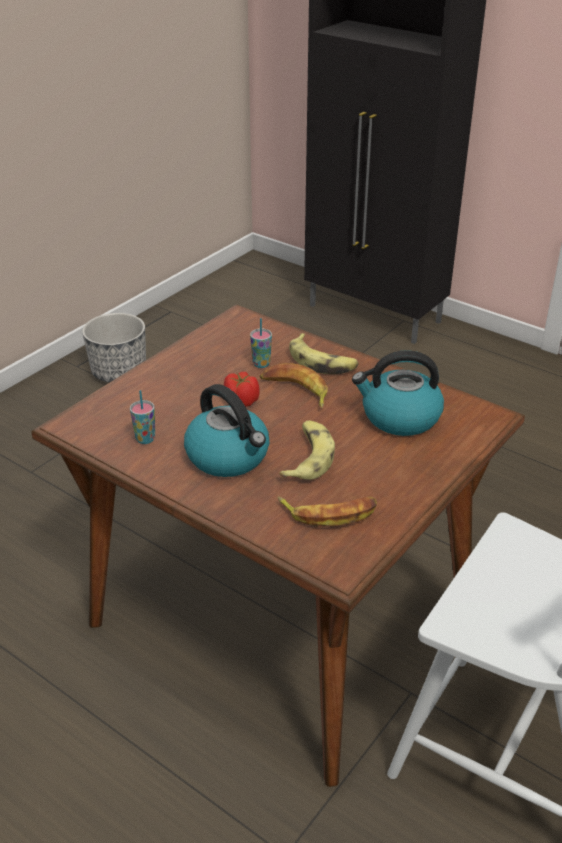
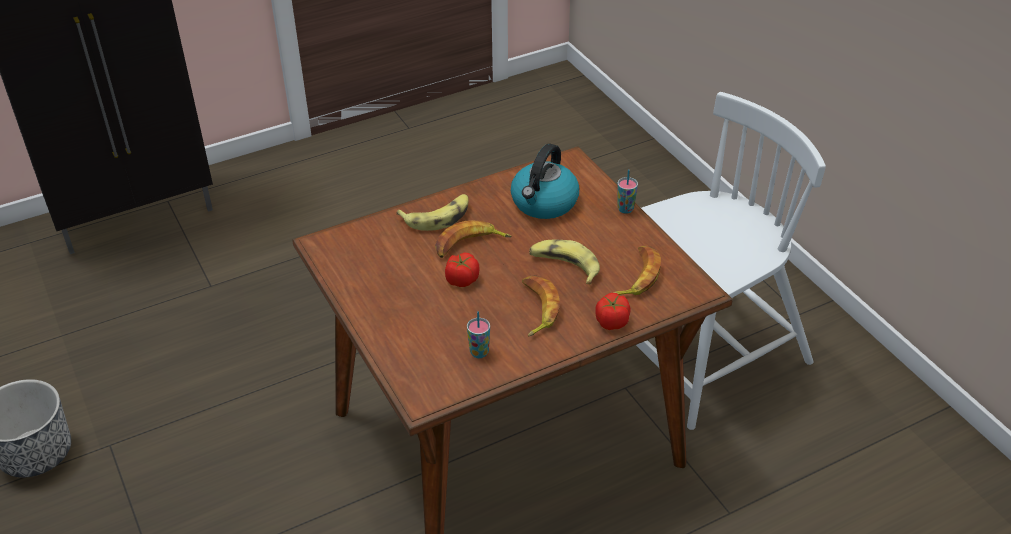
camera: 65 degrees left, 5 degrees up
kettle [184,384,270,477] -> banana [522,275,560,336]
cup [250,318,272,368] -> cup moved to [617,169,638,214]
none -> tomato [595,293,630,330]

